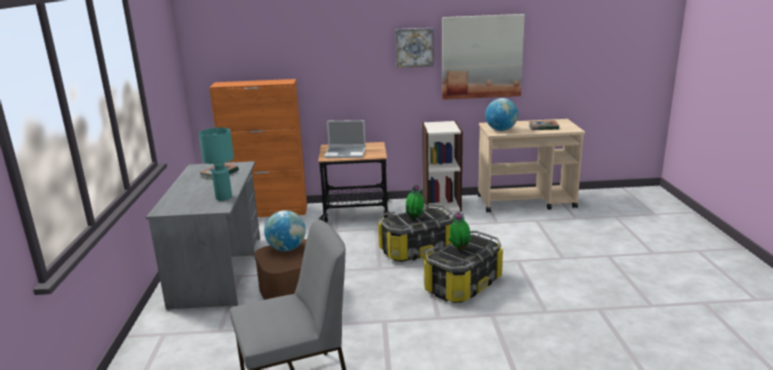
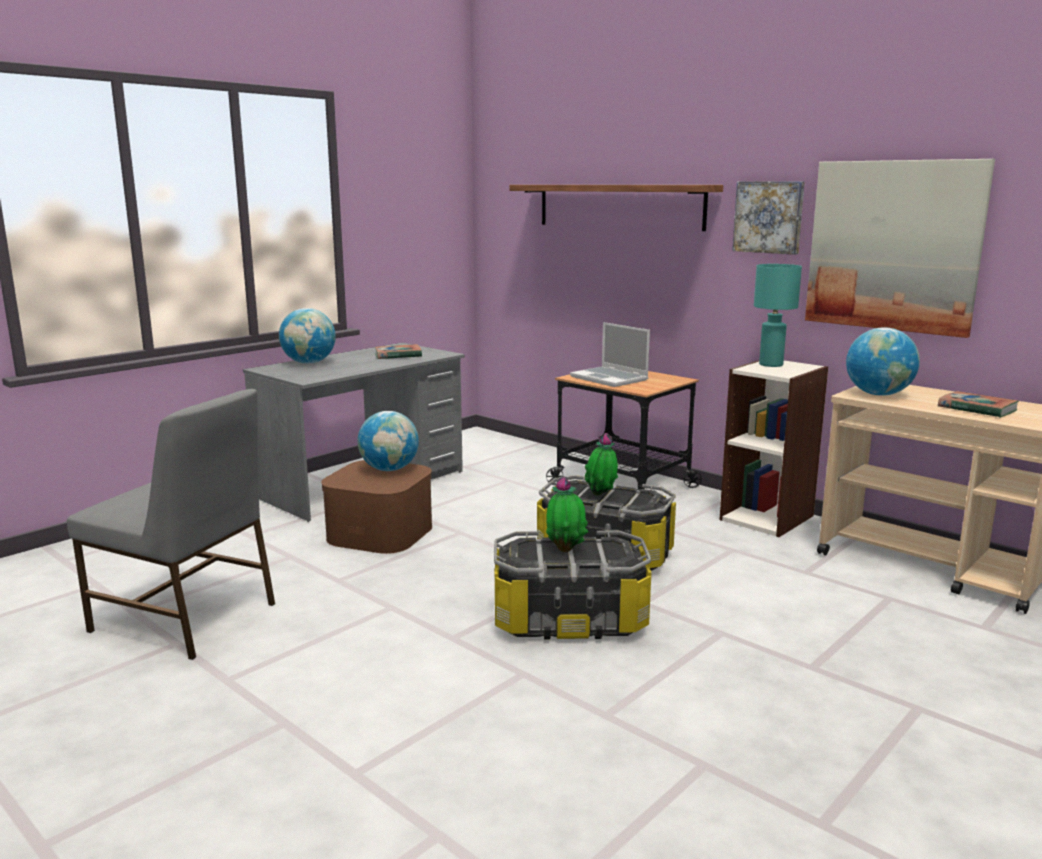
camera: 45 degrees right, 5 degrees down
turquoise table lamp [199,127,234,201] -> turquoise table lamp moved to [754,264,802,367]
orange cabinet [209,79,307,217] -> none
none -> globe [279,308,336,364]
none -> shelf [509,185,723,231]

